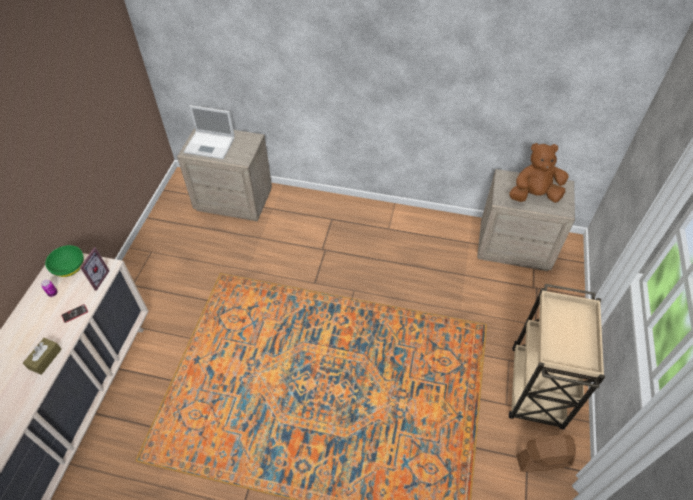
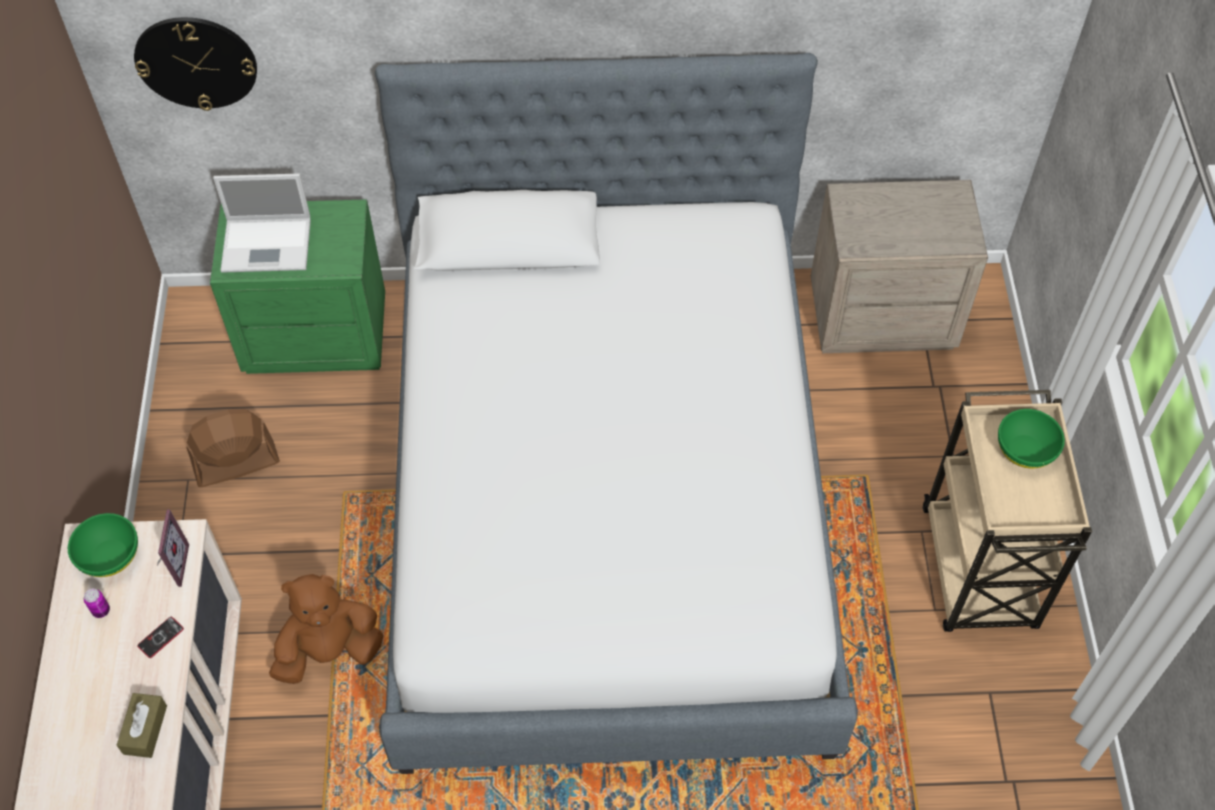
camera: 15 degrees left, 5 degrees up
beige nightstand [177,128,272,222] -> green nightstand [210,199,385,374]
brown plush toy [509,143,569,203] -> brown plush toy moved to [269,574,384,684]
brown fan [516,435,576,472] -> brown fan moved to [186,409,280,487]
none -> wall clock [134,17,257,111]
none -> bed [375,53,858,774]
none -> green bowl [998,409,1065,469]

